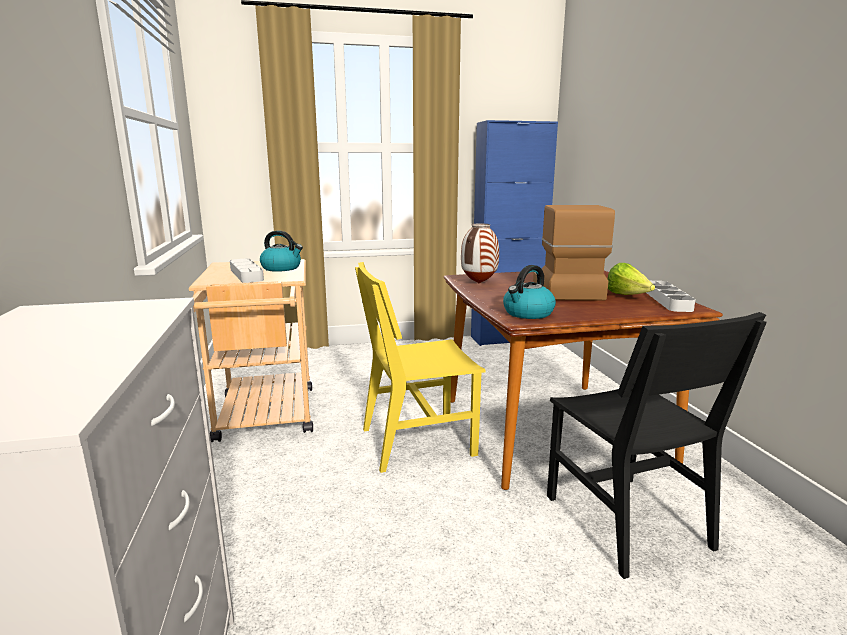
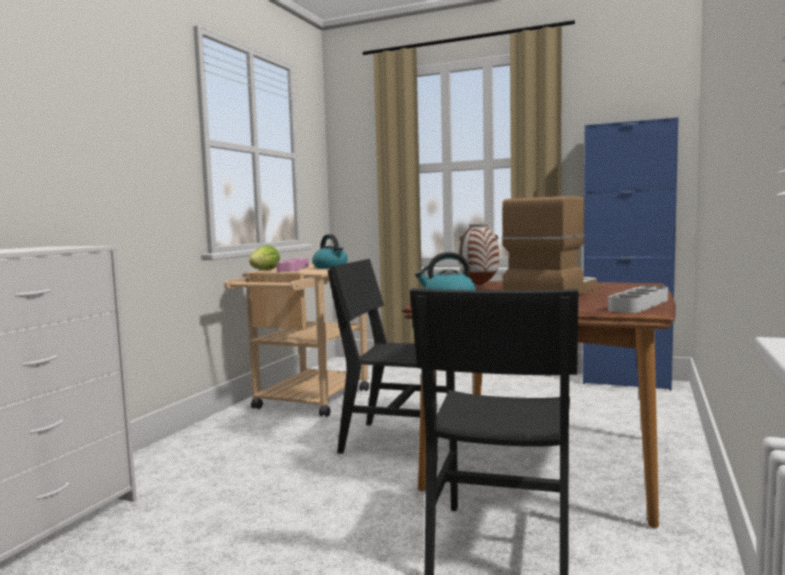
camera: 35 degrees right, 10 degrees down
grey tray [230,259,264,283] -> pink tray [276,258,309,272]
yellow chair [355,262,485,473] -> black chair [328,259,455,461]
lettuce [608,263,655,295] -> lettuce moved to [249,245,280,270]

